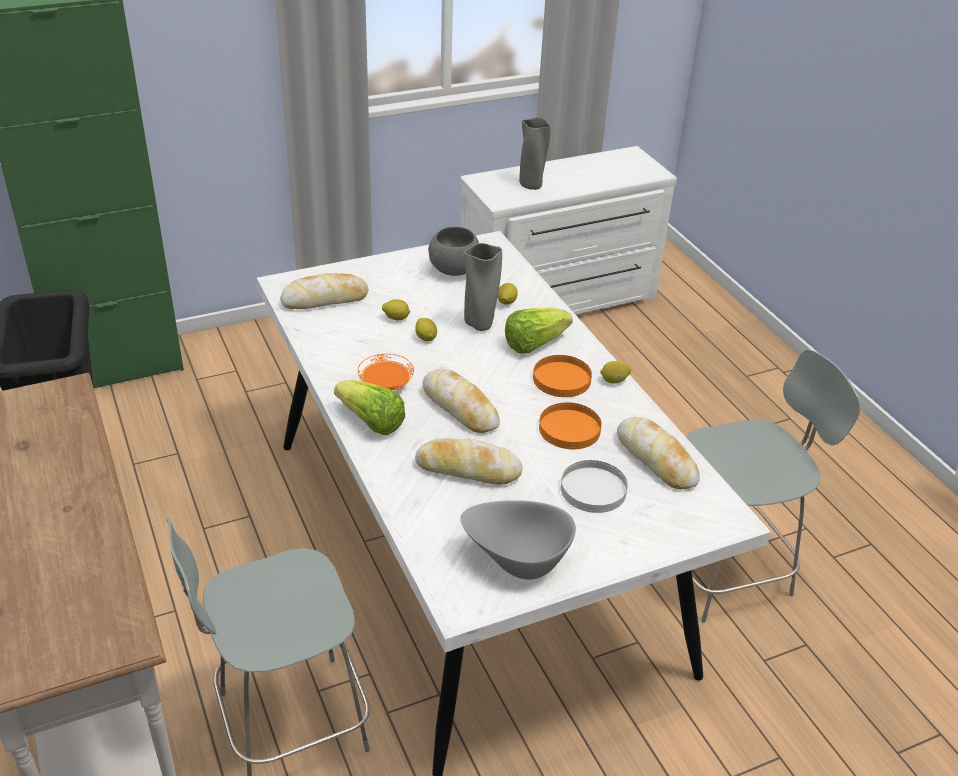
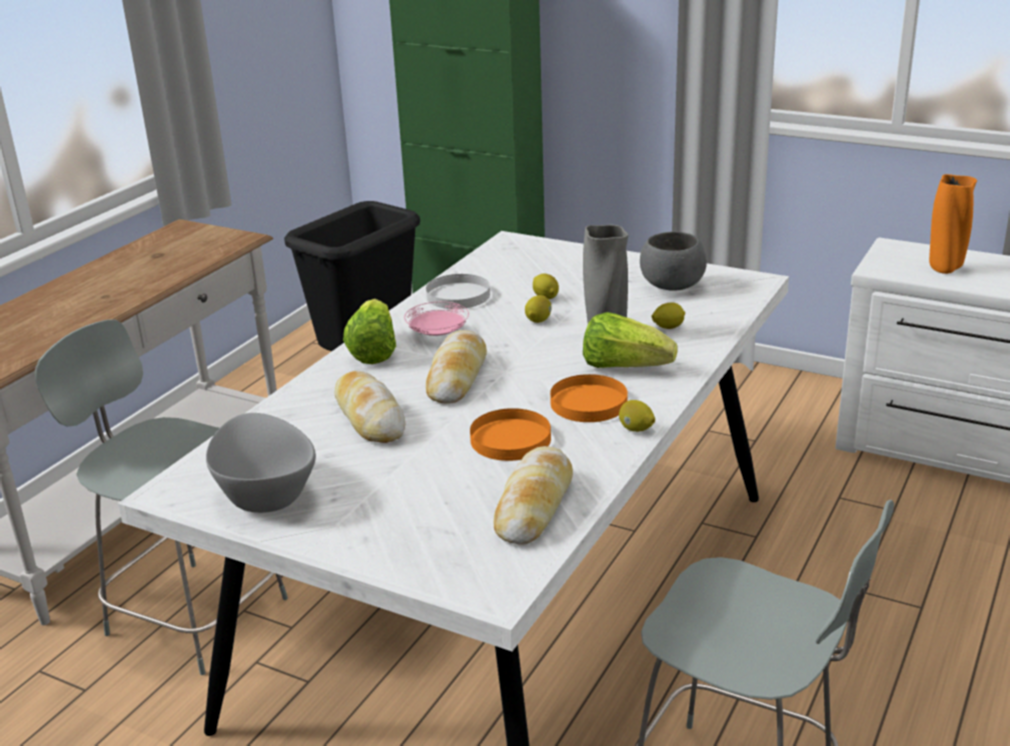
camera: 55 degrees right, 10 degrees down
bread [280,273,369,309] -> none
orange plate [358,354,414,390] -> pink plate [404,302,469,336]
grey vase [519,118,551,190] -> orange vase [929,174,977,274]
white plate [561,460,628,513] -> white plate moved to [426,274,490,309]

